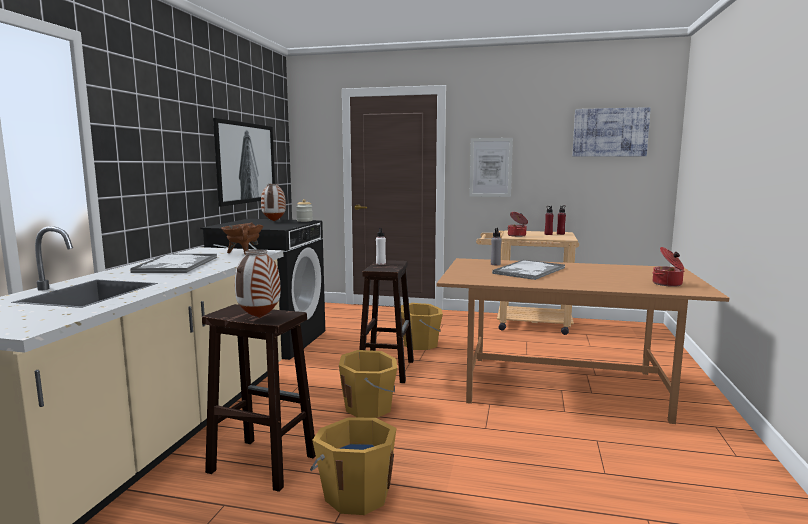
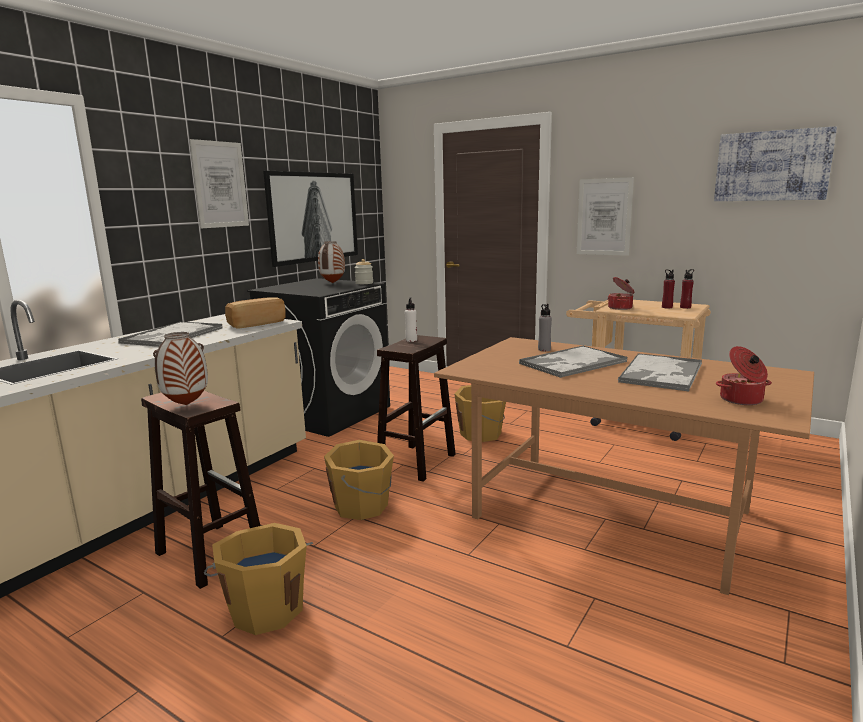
camera: 20 degrees right, 5 degrees up
brown cooking pot [221,223,264,255] -> bread [225,297,285,328]
none -> picture [189,139,249,228]
none -> tray [617,353,702,391]

